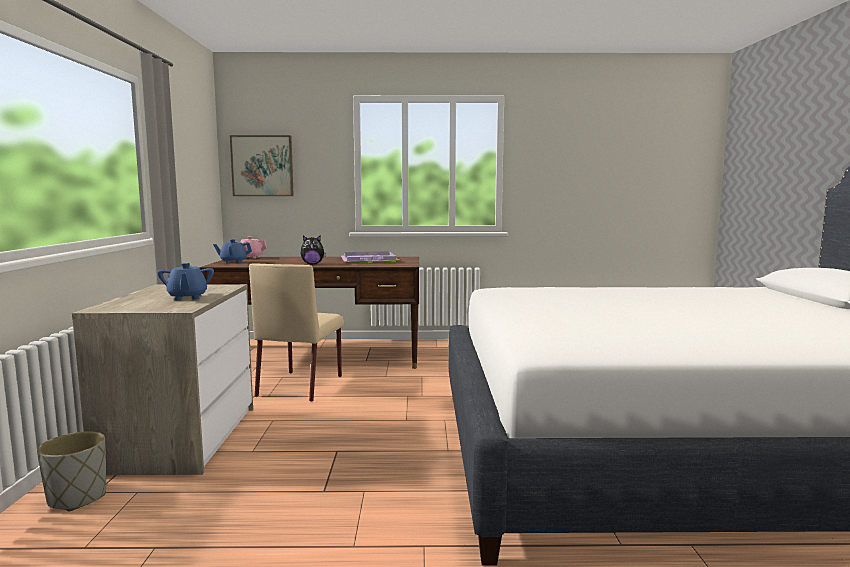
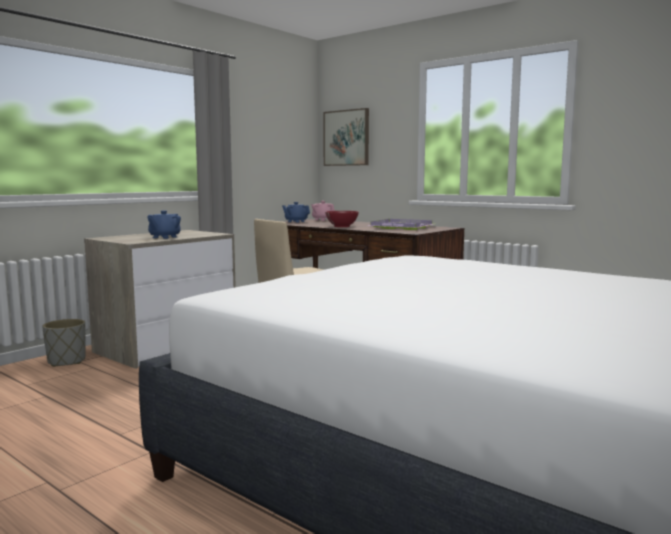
camera: 40 degrees right, 0 degrees up
plush toy [300,235,326,265] -> red bowl [325,211,359,227]

